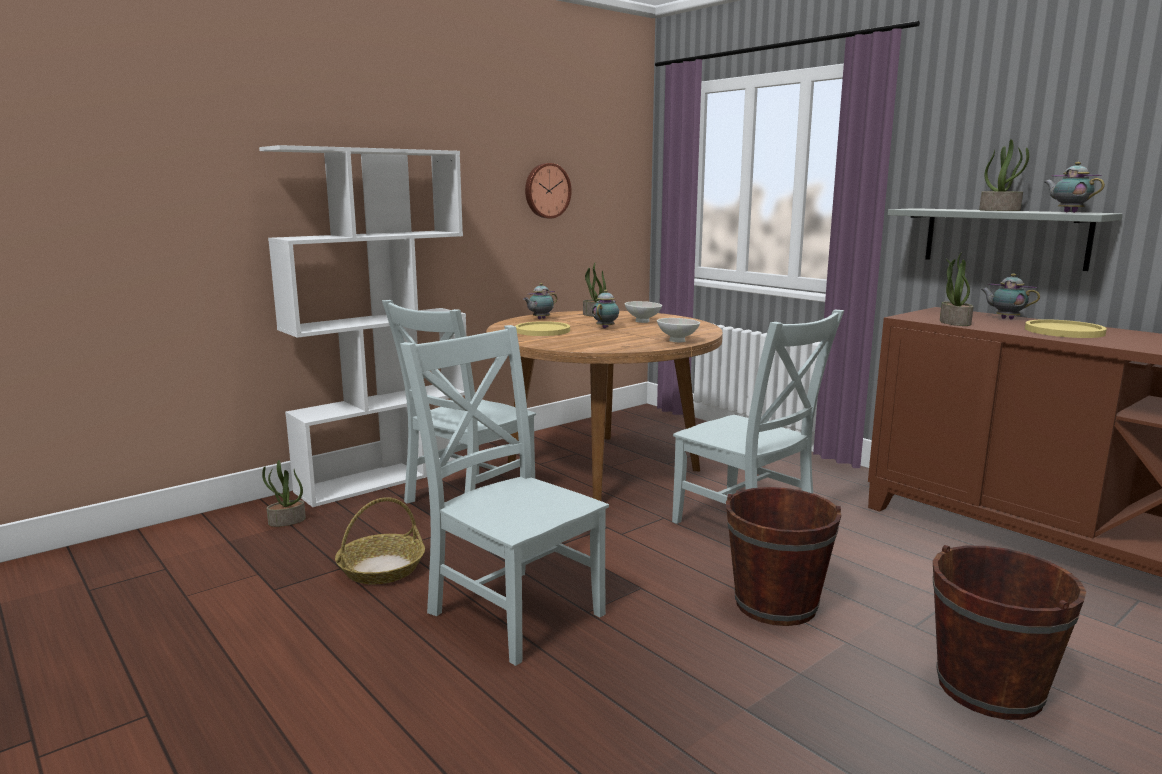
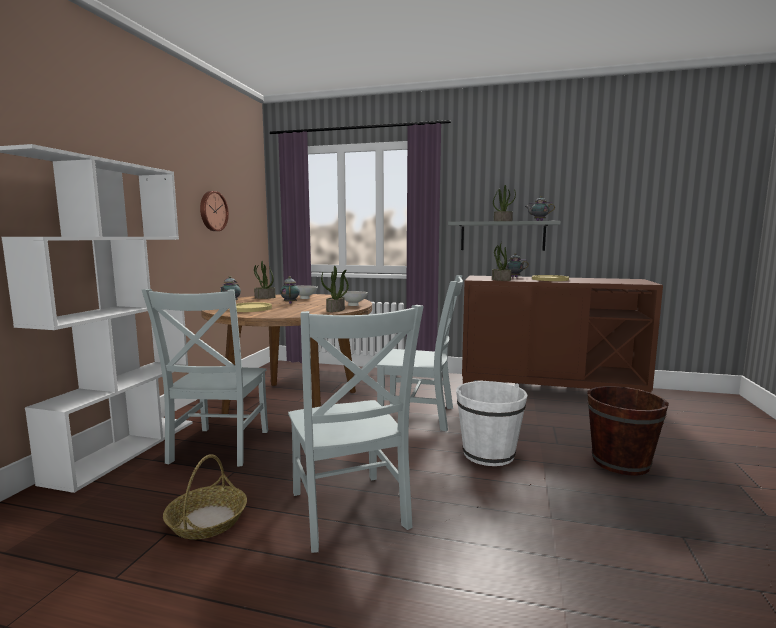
camera: 35 degrees left, 5 degrees down
potted plant [262,460,306,527] -> potted plant moved to [321,266,349,312]
grey chair [400,325,609,666] -> grey chair turned 120 degrees counterclockwise [288,305,424,553]
brown bucket [726,487,842,626] -> white bucket [456,381,528,466]

